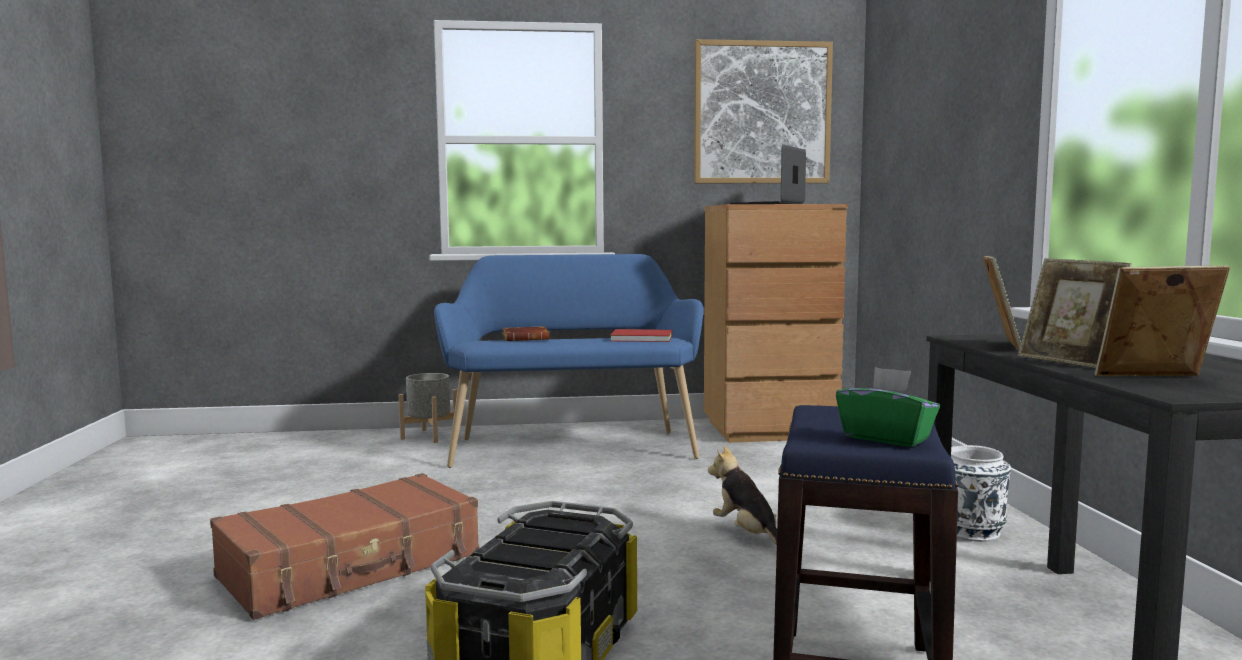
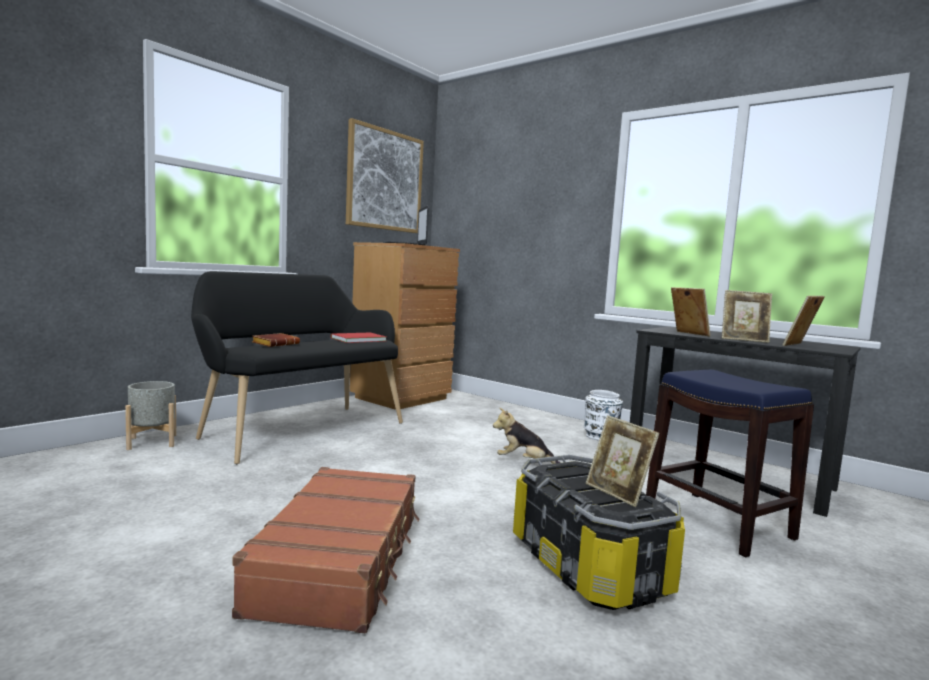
camera: 45 degrees left, 0 degrees up
blue bench [434,254,703,468] -> black bench [191,271,403,465]
green tissue box [836,367,940,447] -> none
none -> picture frame [586,415,659,507]

